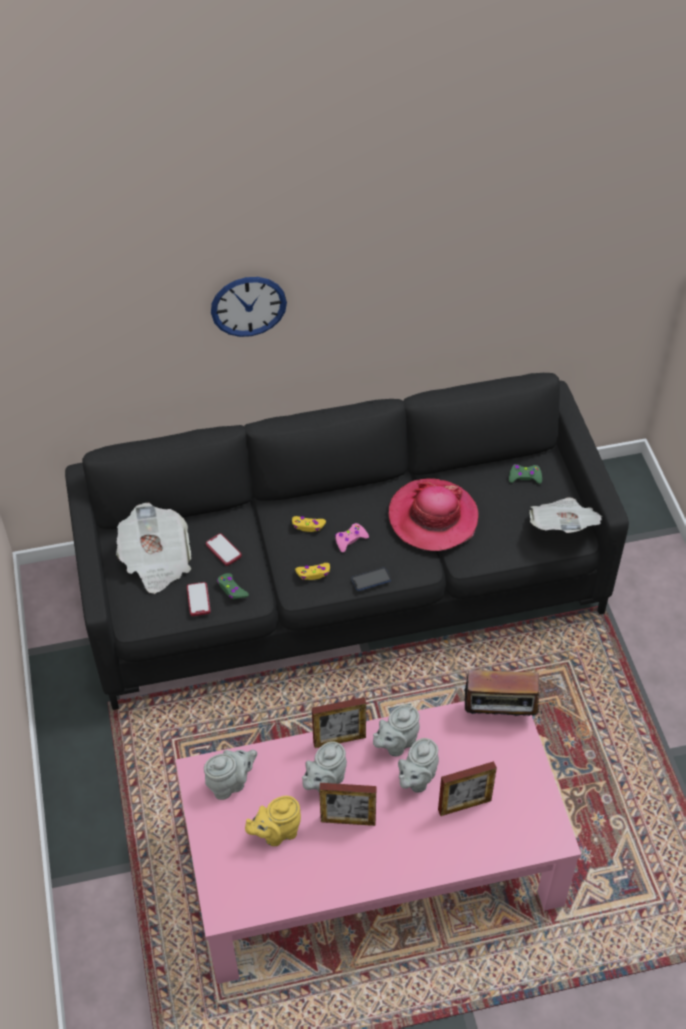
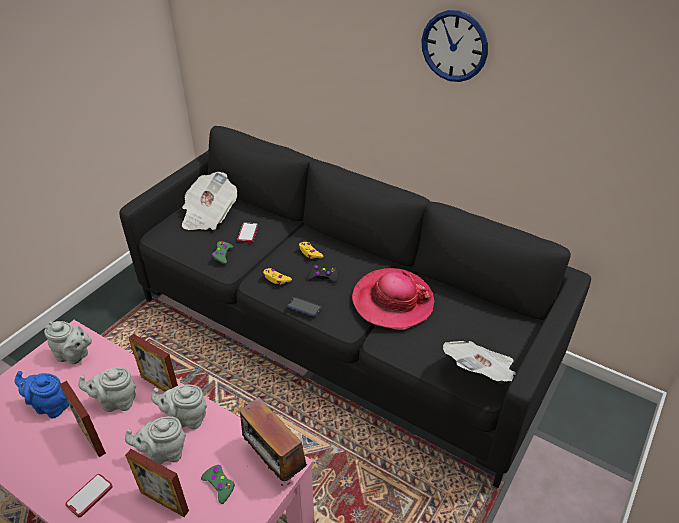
camera: 45 degrees right, 10 degrees down
phone [187,582,211,616] -> phone moved to [65,474,113,517]
wall clock [211,277,287,337] -> wall clock moved to [421,10,488,82]
yellow teapot [245,796,301,846] -> blue teapot [15,371,69,418]
pink game controller [335,523,369,552] -> black game controller [308,265,337,283]
green game controller [509,464,542,484] -> green game controller moved to [201,465,235,504]

